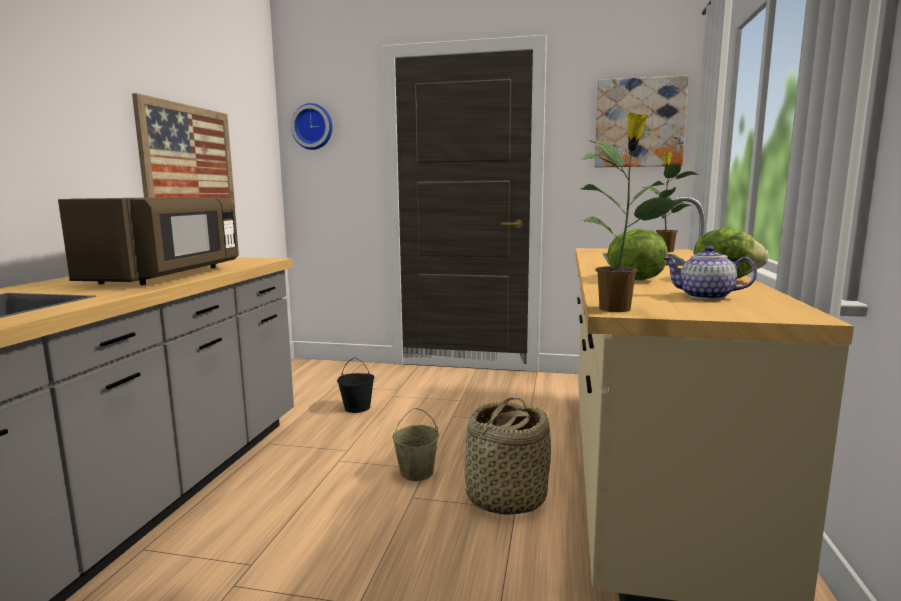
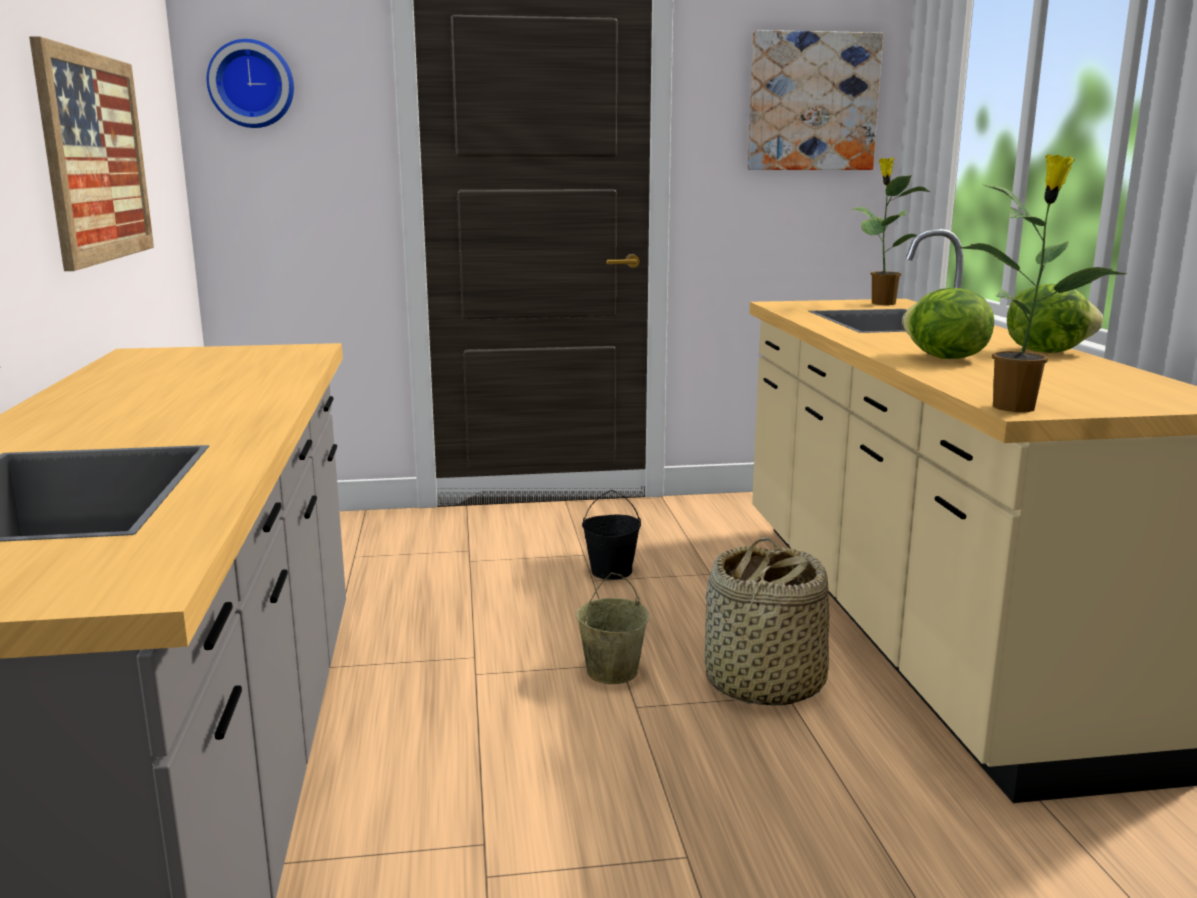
camera: 20 degrees left, 5 degrees up
brown microwave [58,197,239,285] -> none
black bucket [337,357,374,413] -> black bucket moved to [582,490,641,580]
teapot [663,246,757,300] -> none

